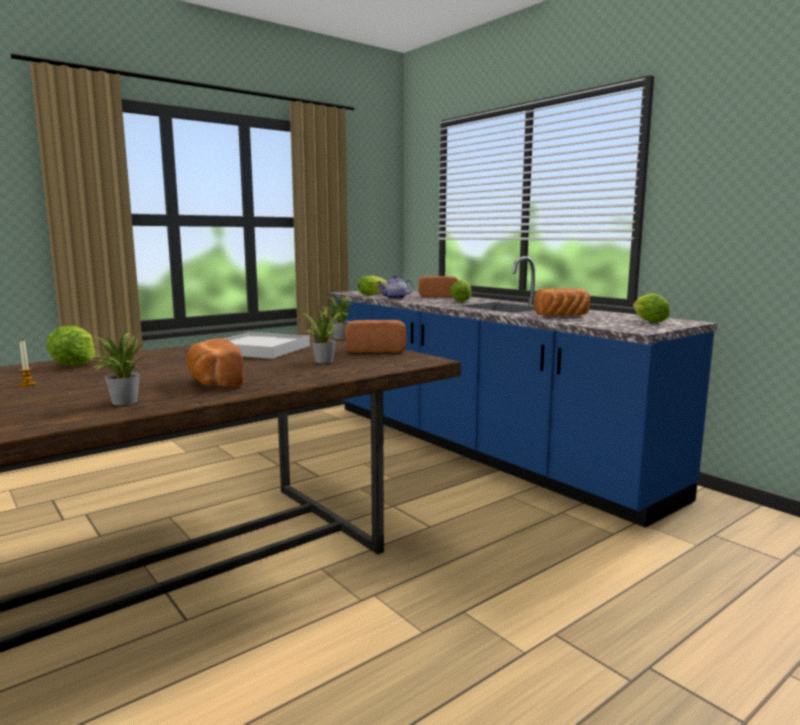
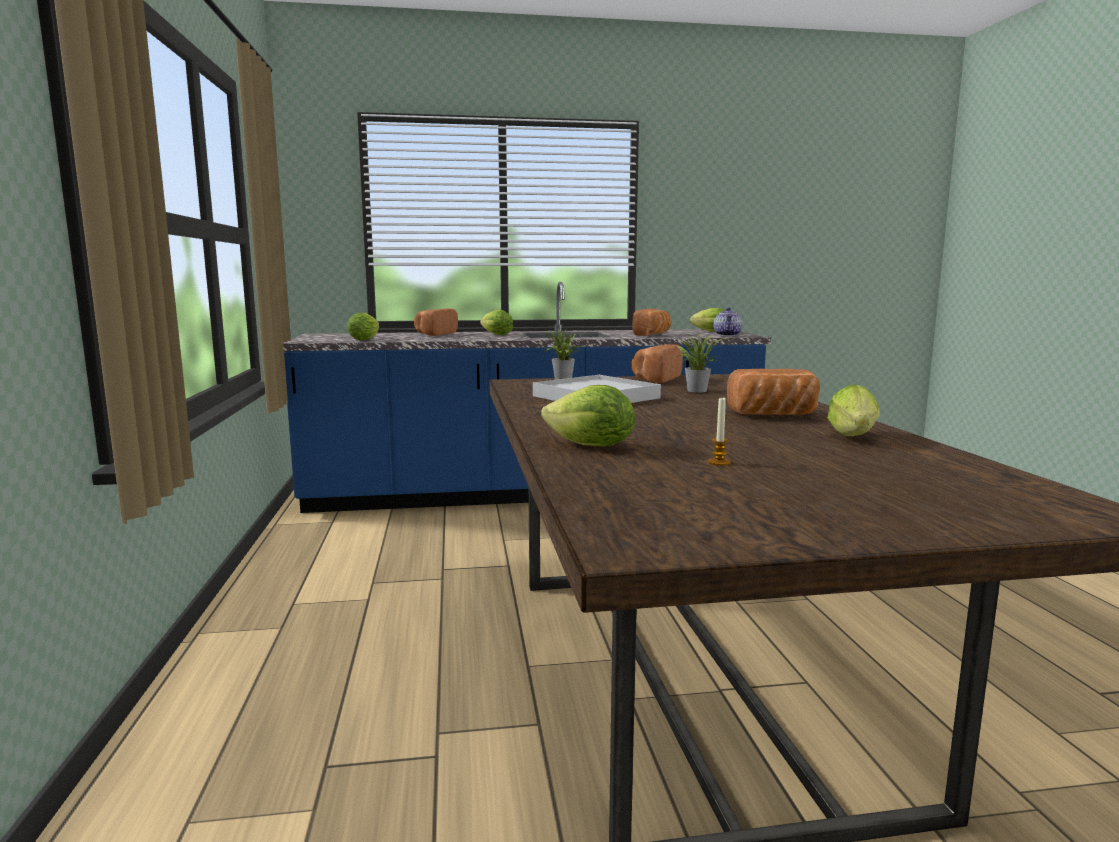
camera: 60 degrees left, 0 degrees up
potted plant [83,333,149,405] -> lettuce [827,384,880,436]
teapot [377,275,414,299] -> teapot moved to [714,307,742,336]

